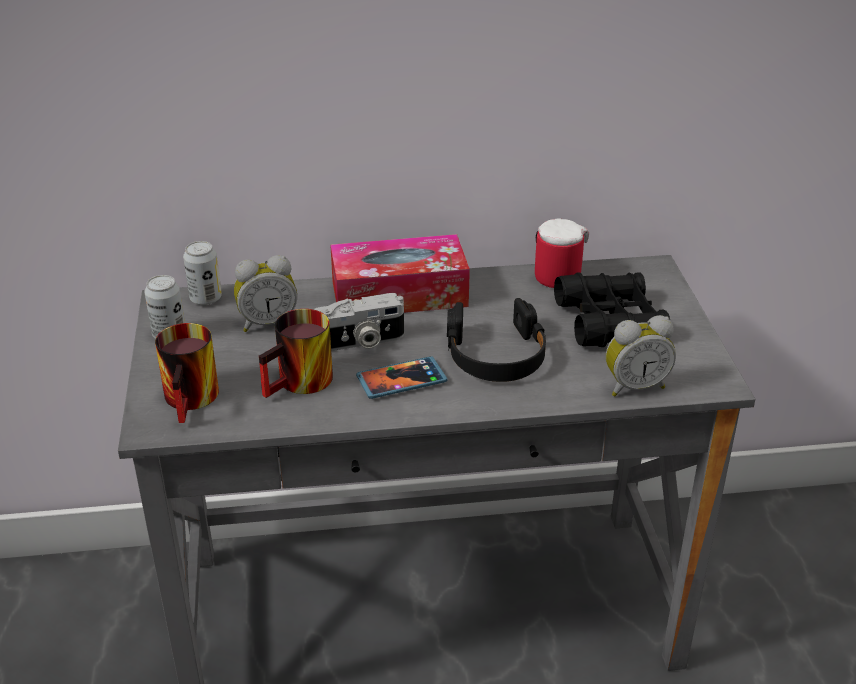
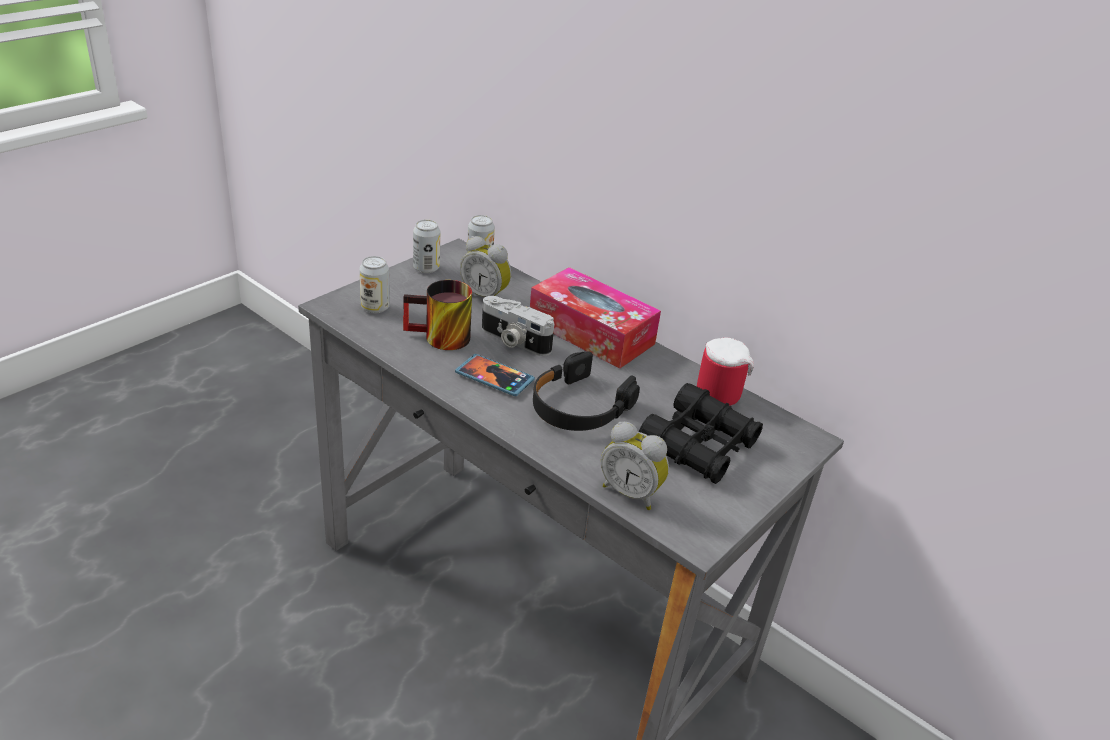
camera: 45 degrees right, 0 degrees up
mug [155,323,219,423] -> can [359,256,390,313]

